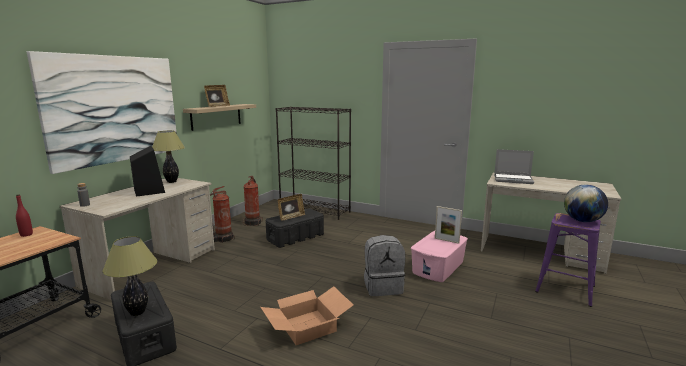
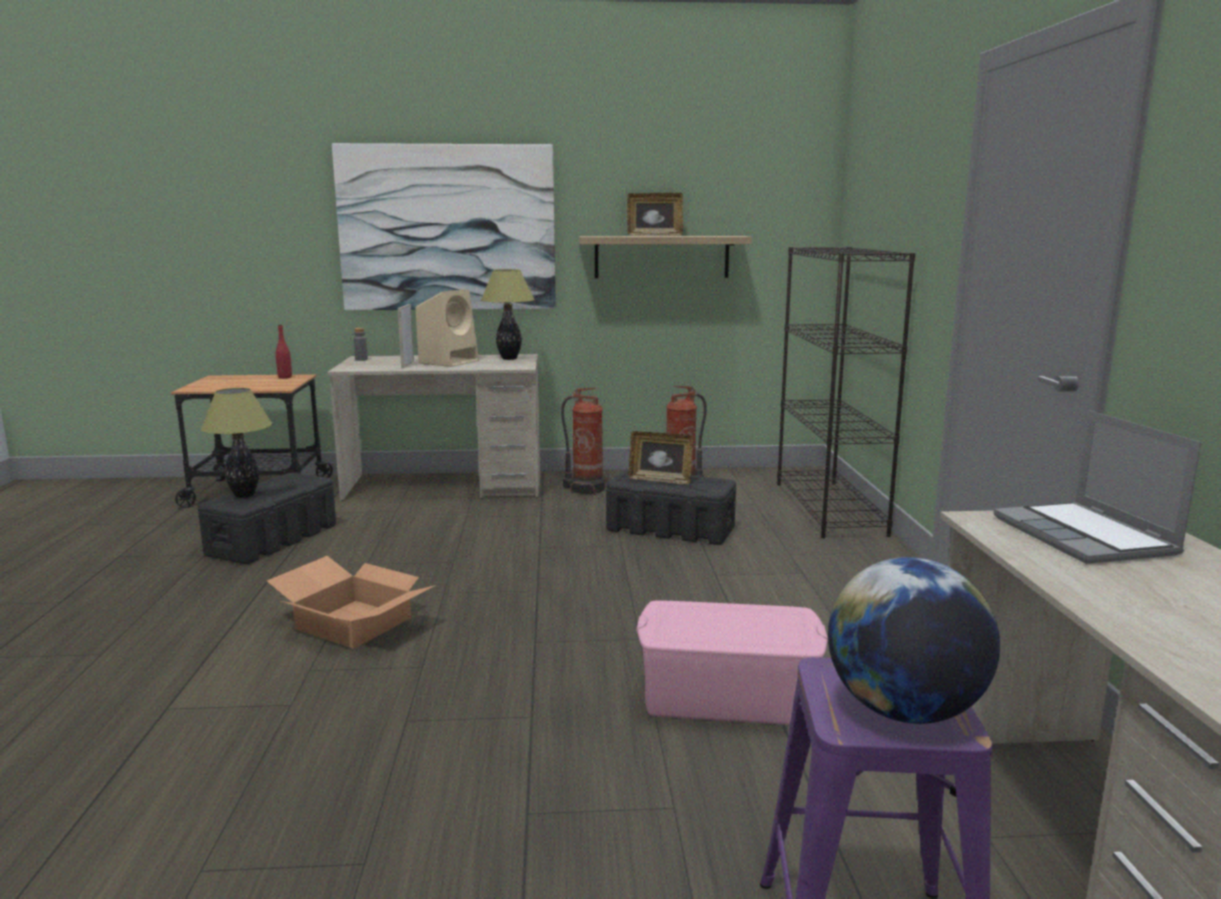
camera: 60 degrees right, 0 degrees up
black speaker [130,146,165,197] -> beige speaker [415,289,479,367]
grey backpack [364,235,405,296] -> none
picture frame [435,206,462,244] -> picture frame moved to [398,304,414,368]

